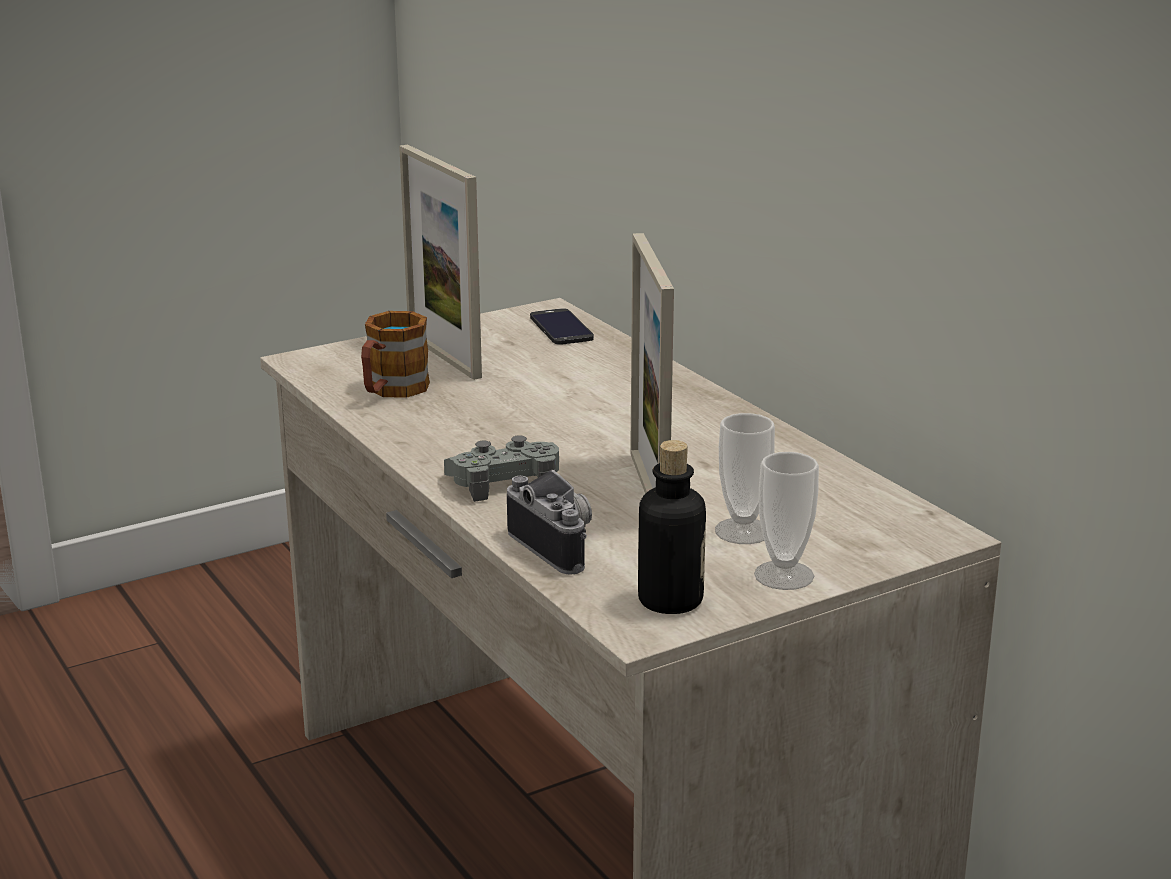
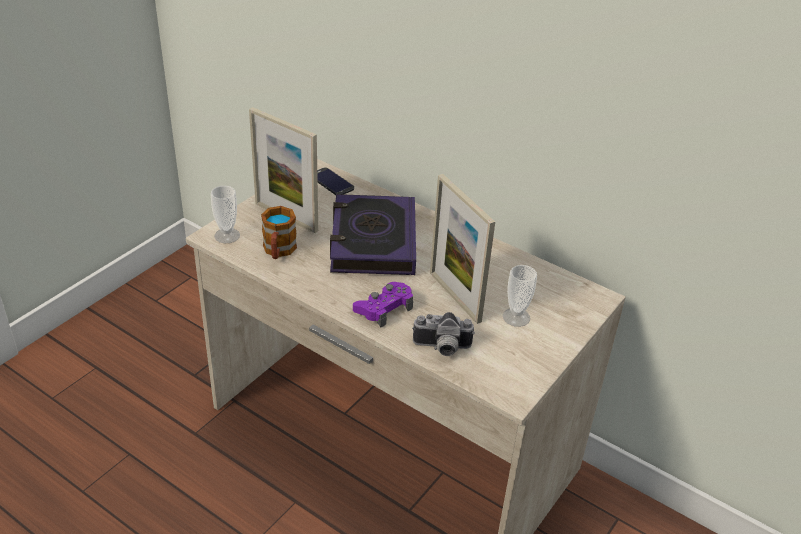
camera: 25 degrees left, 15 degrees up
grey game controller [444,435,559,502] -> purple game controller [353,282,413,328]
camera [507,470,592,575] -> camera turned 150 degrees clockwise [412,312,475,356]
bottle [638,440,706,614] -> none
cup [754,452,819,590] -> cup moved to [211,186,240,243]
none -> book [330,194,416,275]

